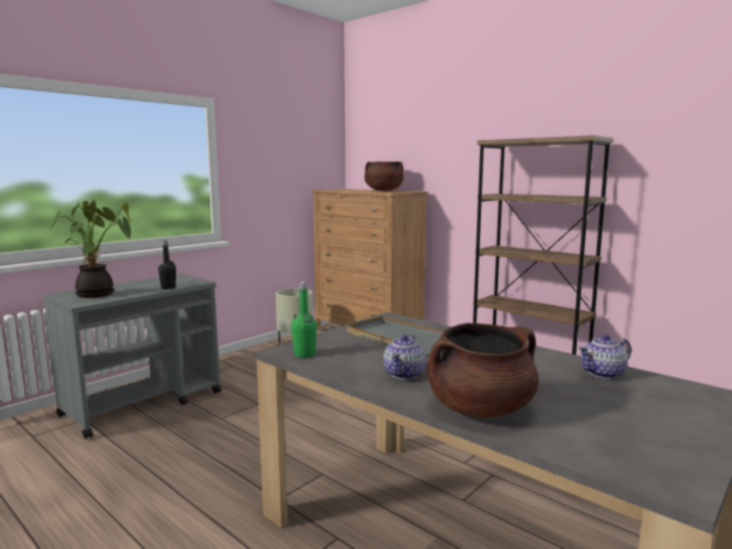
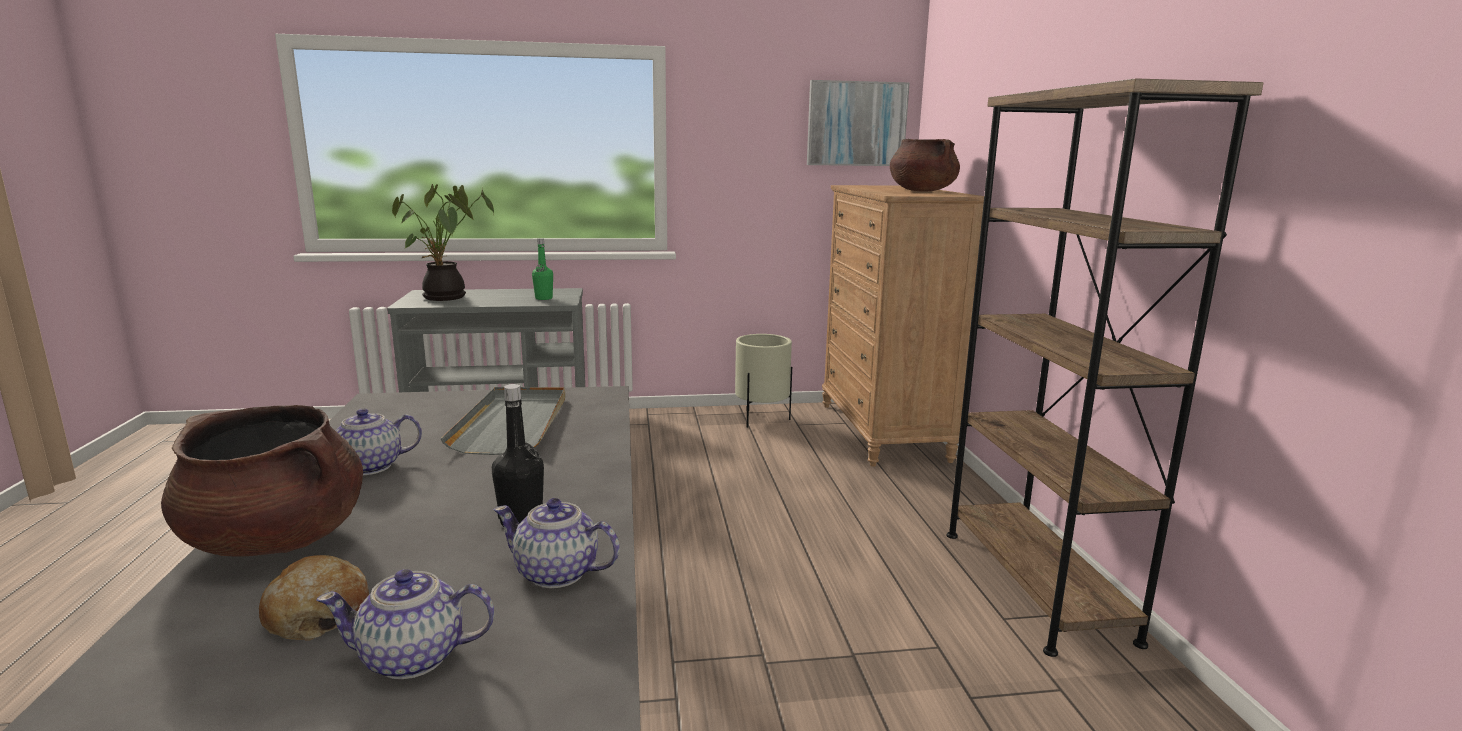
camera: 40 degrees right, 5 degrees up
black bottle [158,240,176,290] -> black bottle moved to [492,384,544,527]
green bottle [291,281,317,358] -> green bottle moved to [532,238,553,300]
none -> bread [259,555,369,640]
none -> teapot [316,569,494,679]
none -> picture [807,80,910,166]

